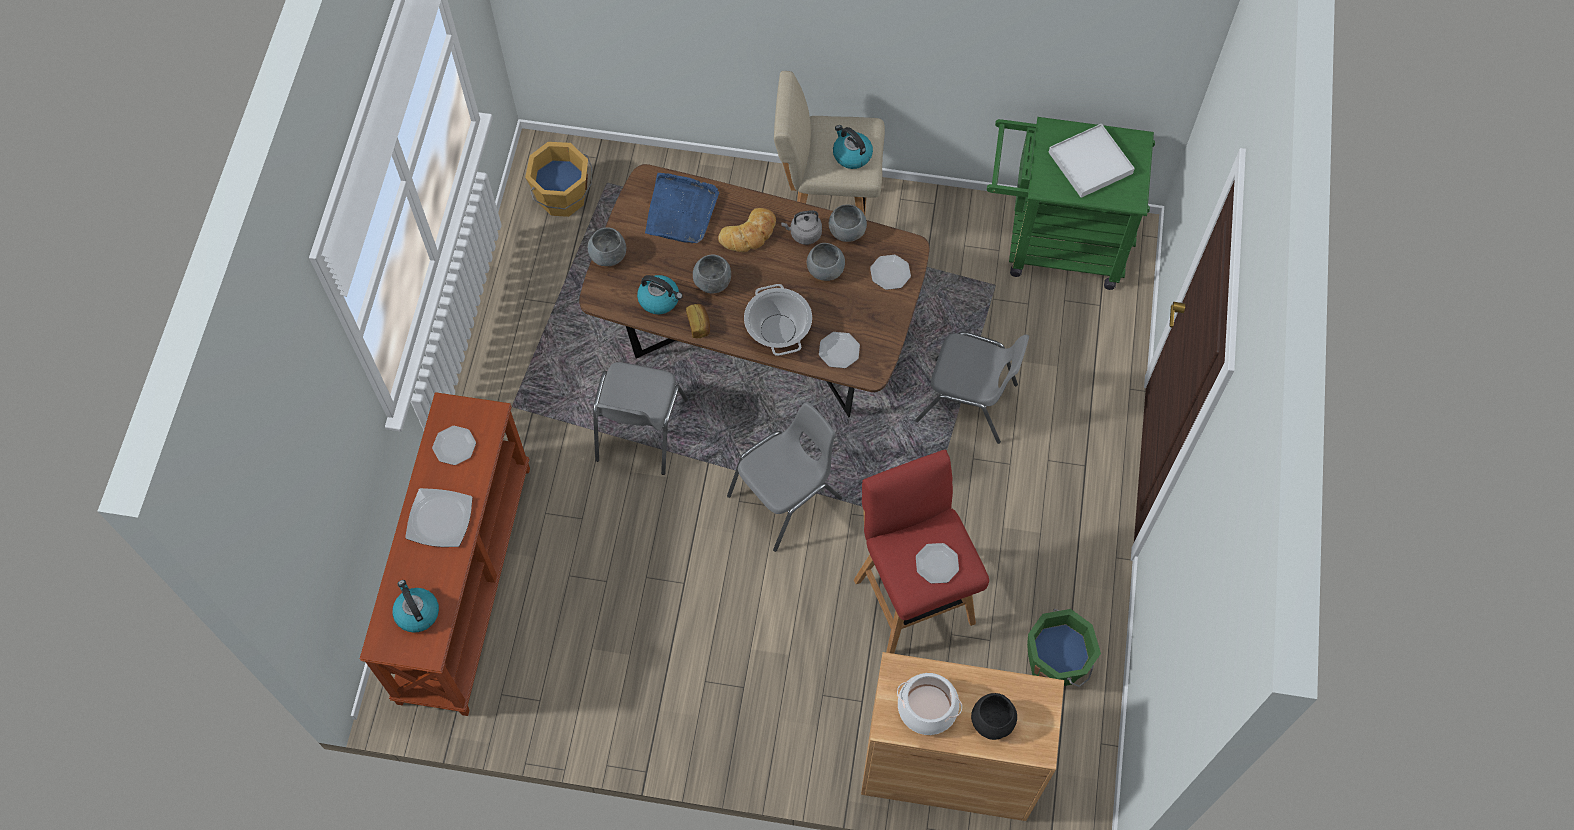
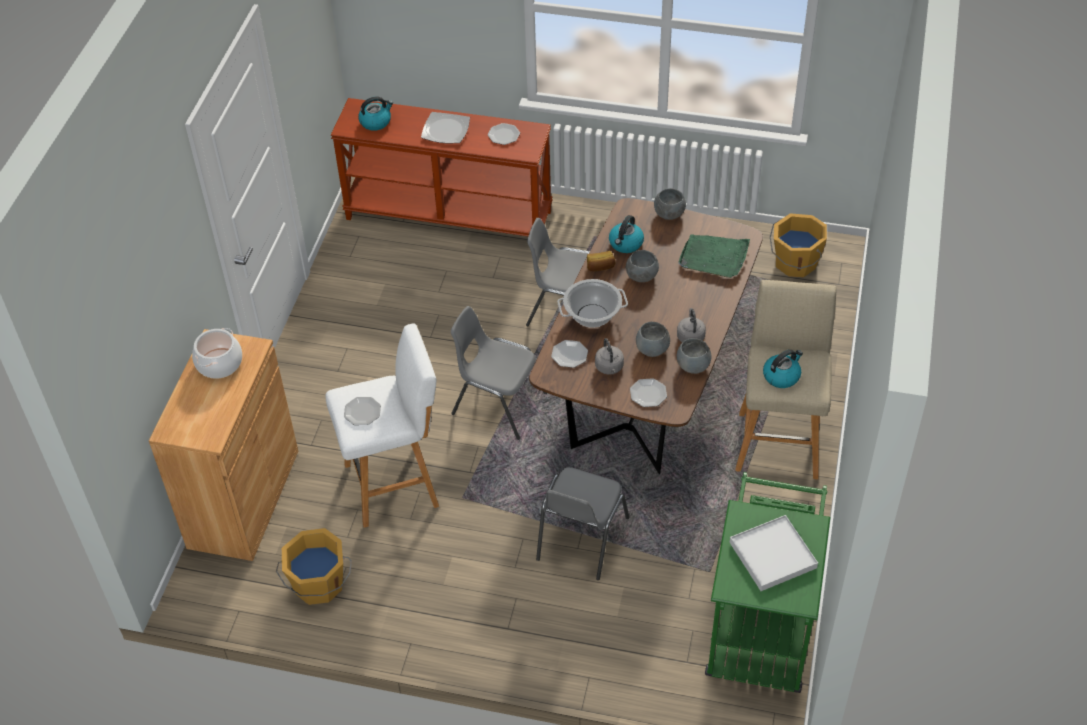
camera: 95 degrees right, 15 degrees down
blue tray [645,173,719,243] -> green tray [678,234,750,278]
bread [718,208,776,252] -> none
grey chair [727,402,842,552] -> grey chair turned 150 degrees clockwise [451,306,547,440]
red stool [854,450,989,654] -> white stool [325,323,439,528]
black bowl [971,693,1017,740] -> none
green bucket [1027,608,1101,687] -> orange bucket [276,528,352,605]
none -> grey kettle [595,338,624,375]

